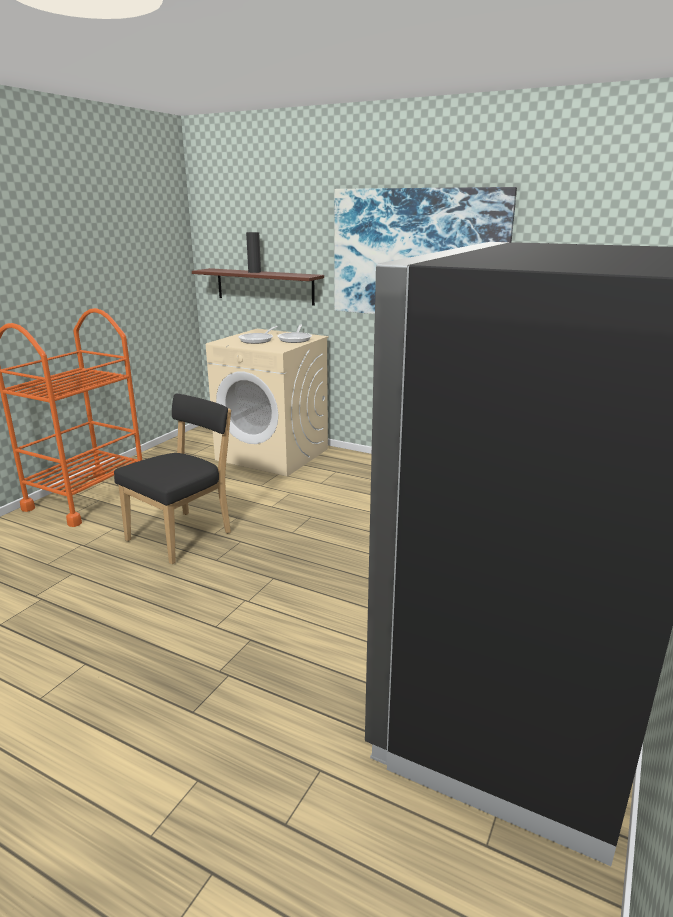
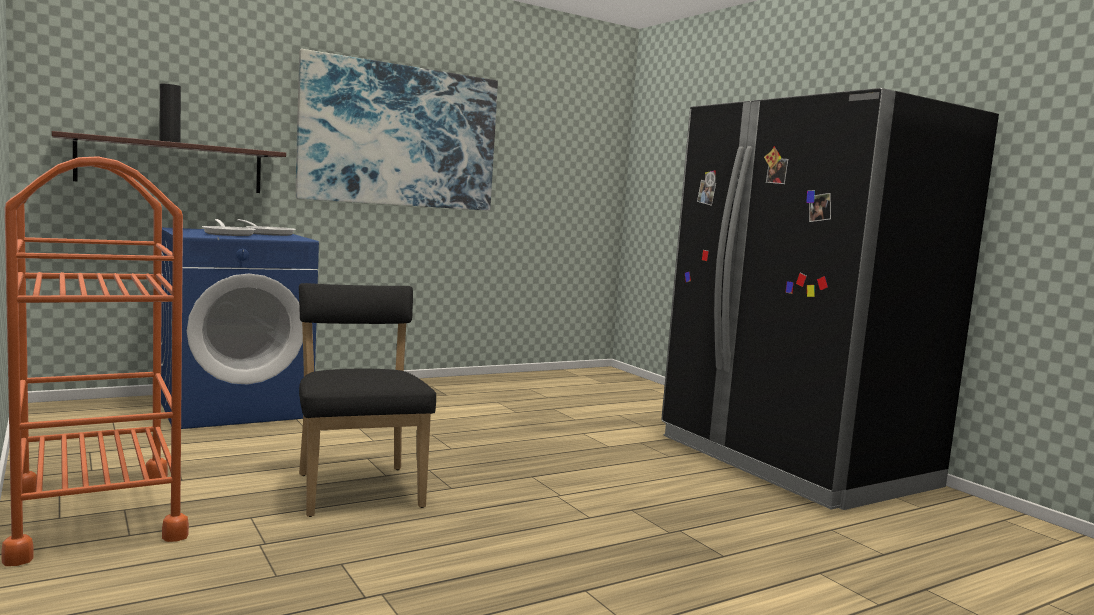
camera: 60 degrees left, 15 degrees down
beige washing machine [206,329,329,477] -> blue washing machine [161,228,319,429]

